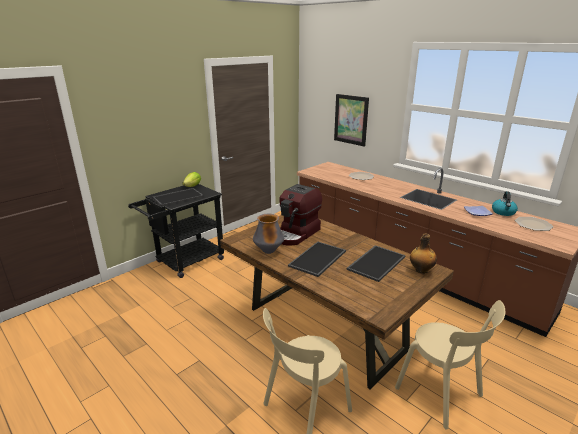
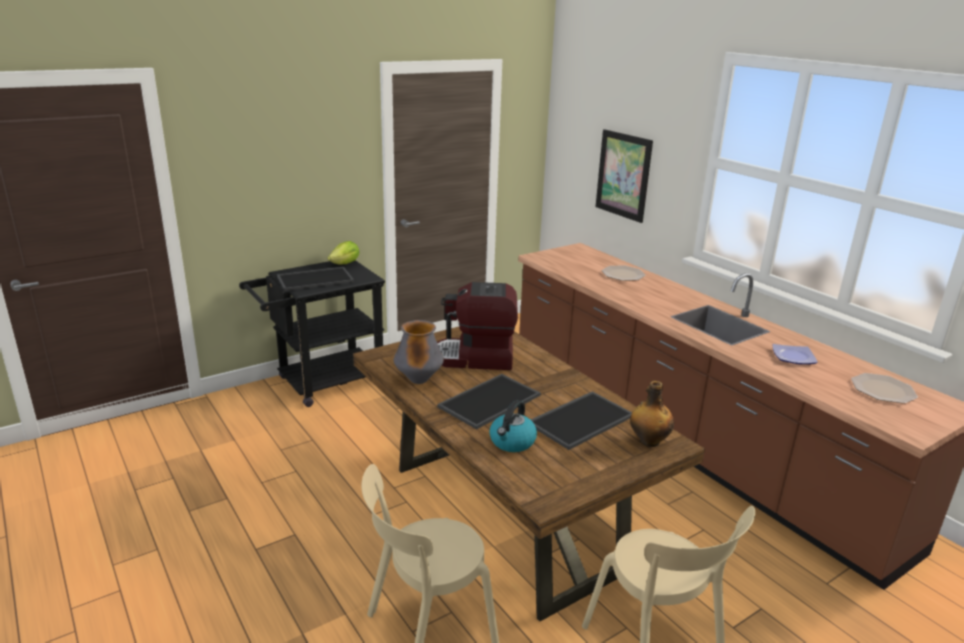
camera: 10 degrees right, 0 degrees up
coffee machine [280,184,322,245] -> coffee machine turned 45 degrees clockwise [437,282,518,370]
kettle [492,191,518,216] -> kettle moved to [490,400,537,452]

